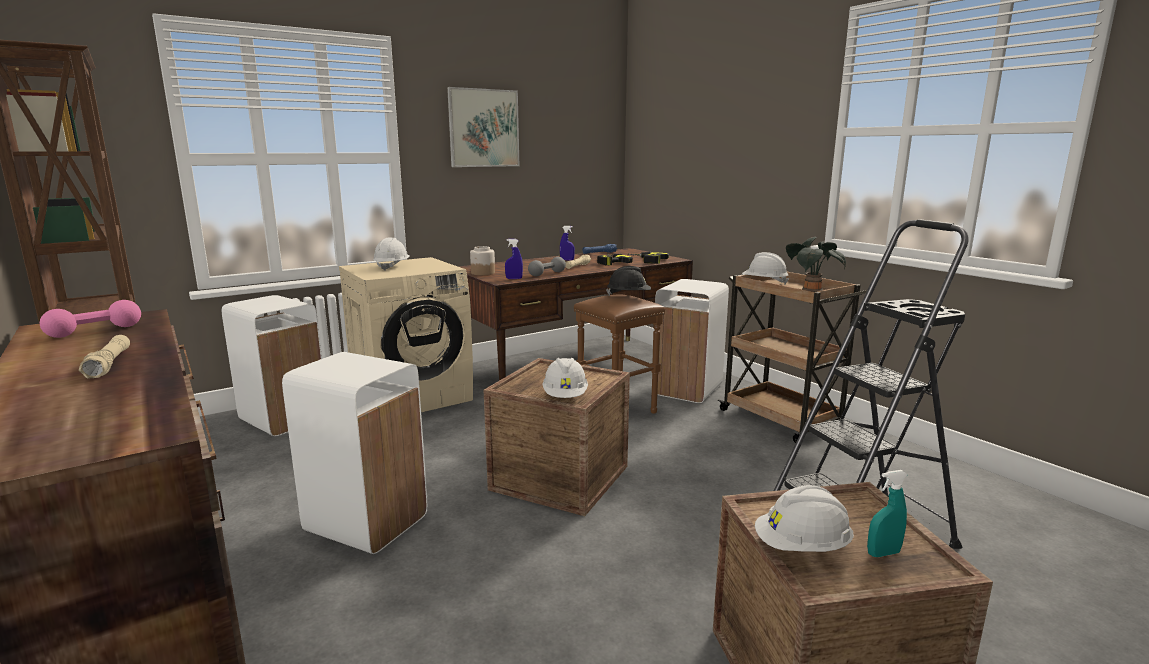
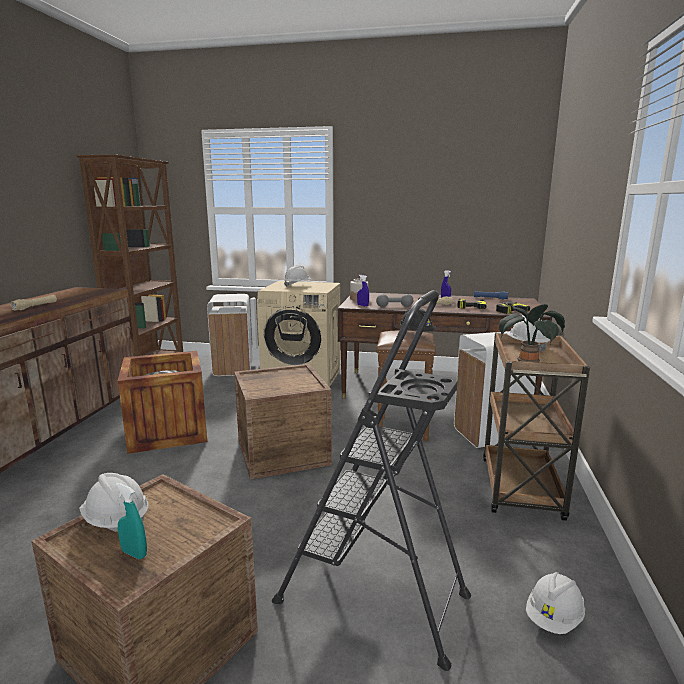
camera: 45 degrees right, 0 degrees up
pink dumbbell [40,300,141,338] -> none
white trash can [282,352,428,554] -> crate [118,351,207,454]
picture [447,87,519,167] -> none
white hard hat [542,358,588,398] -> white hard hat moved to [526,572,585,634]

